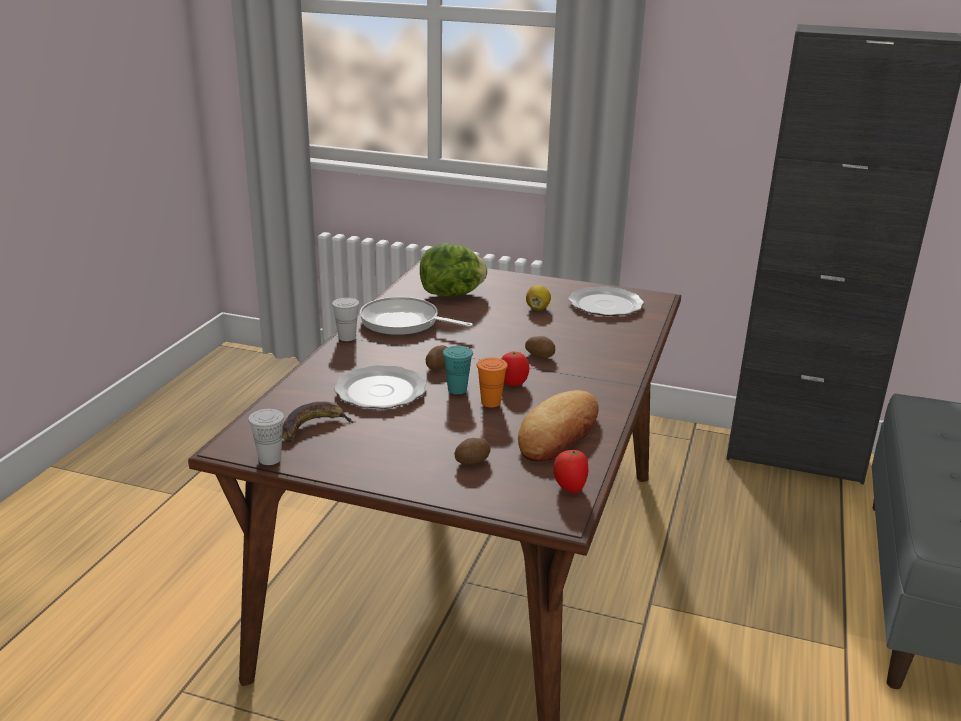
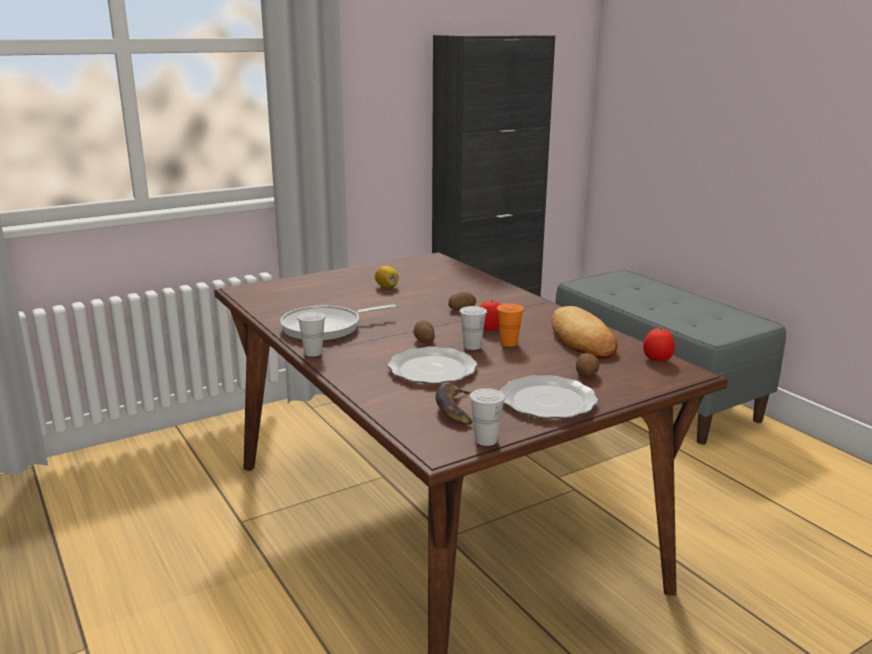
camera: 50 degrees left, 5 degrees down
lettuce [420,243,487,296] -> none
turquoise cup [443,346,473,394] -> white cup [459,306,487,350]
plate [569,286,644,316] -> plate moved to [500,375,598,418]

